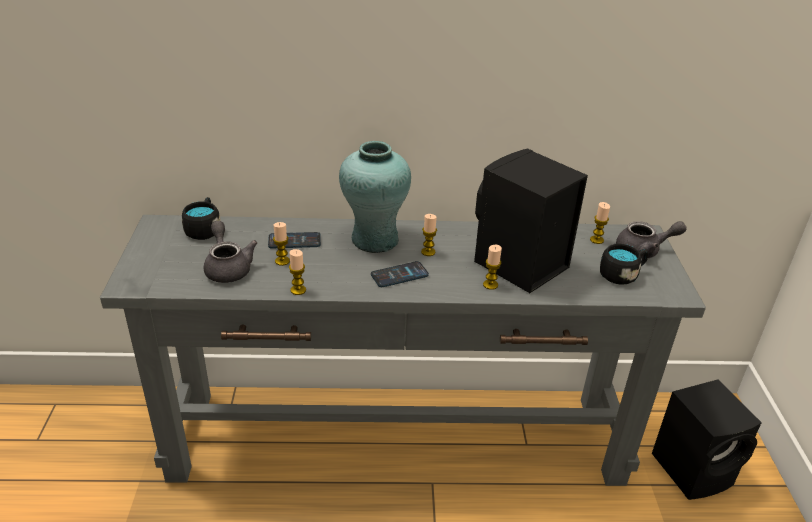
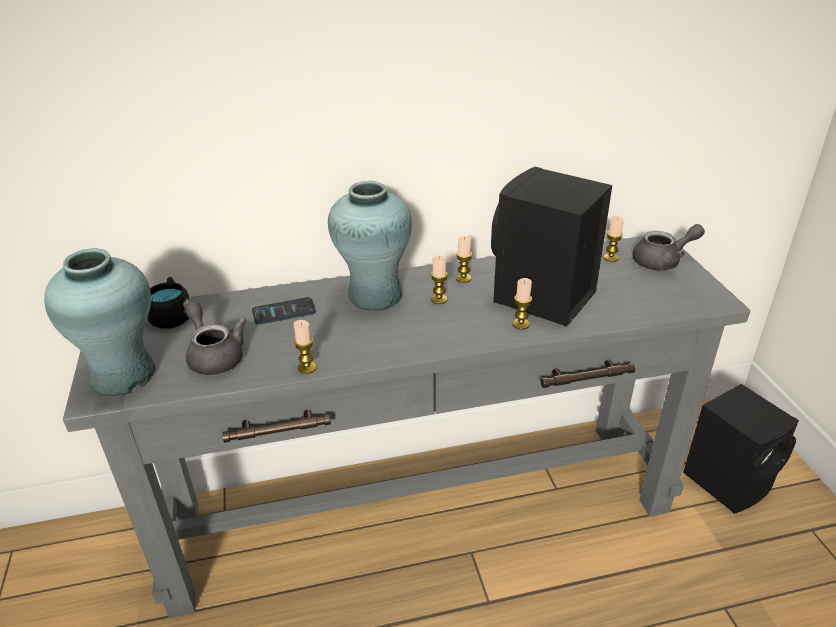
camera: 10 degrees left, 0 degrees up
candle [273,222,290,266] -> candle moved to [456,236,472,283]
phone [371,261,429,287] -> none
black mug [600,244,649,285] -> none
none -> turquoise vase [44,248,155,396]

